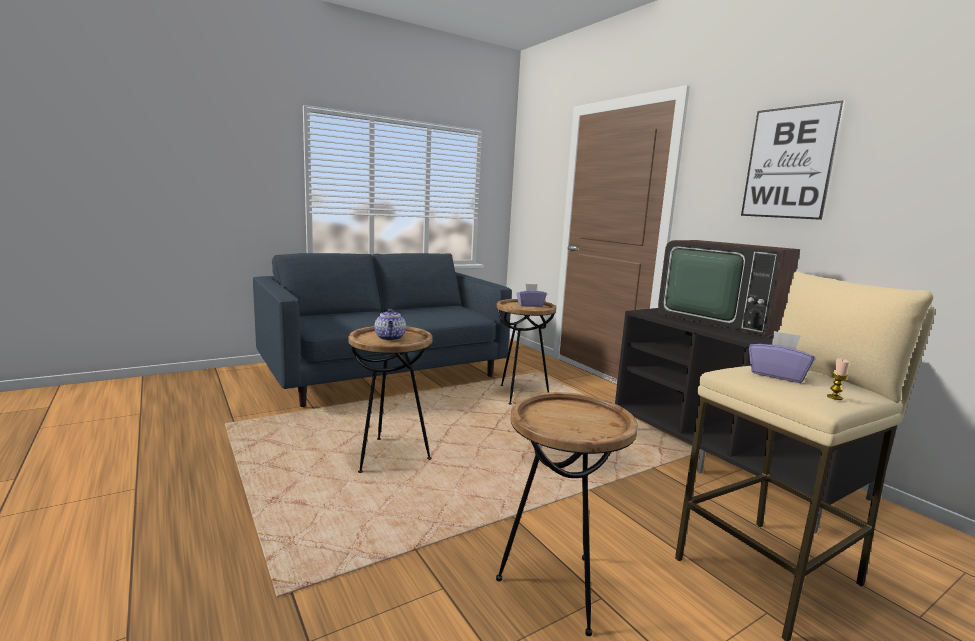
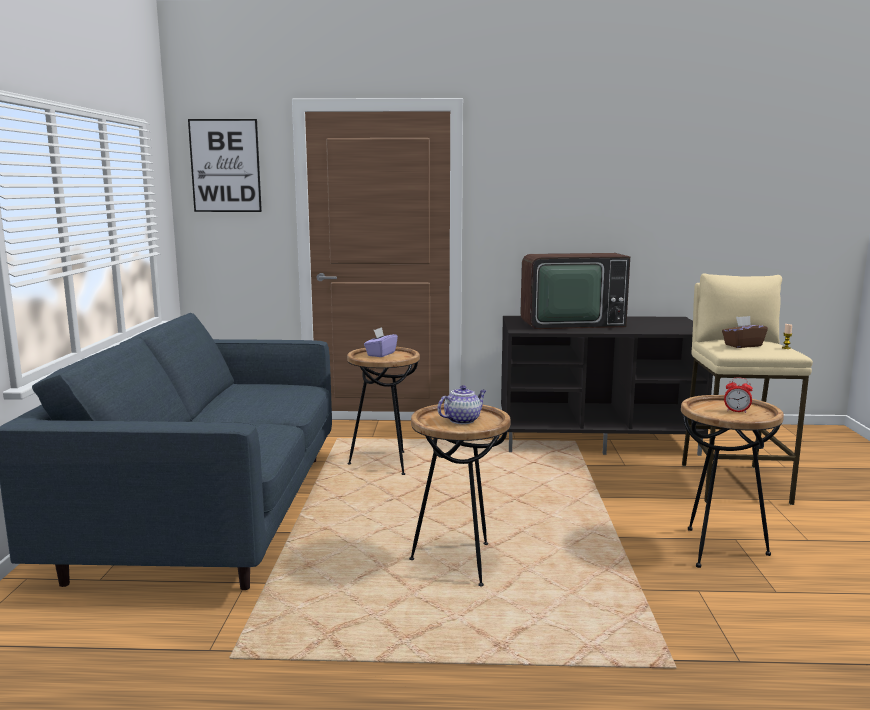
camera: 55 degrees left, 0 degrees up
teapot [375,309,406,341] -> teapot turned 60 degrees counterclockwise [438,385,486,424]
picture [741,100,845,220] -> picture moved to [188,119,262,212]
purple tissue box [749,331,815,383] -> brown tissue box [722,316,768,348]
none -> alarm clock [724,377,753,413]

